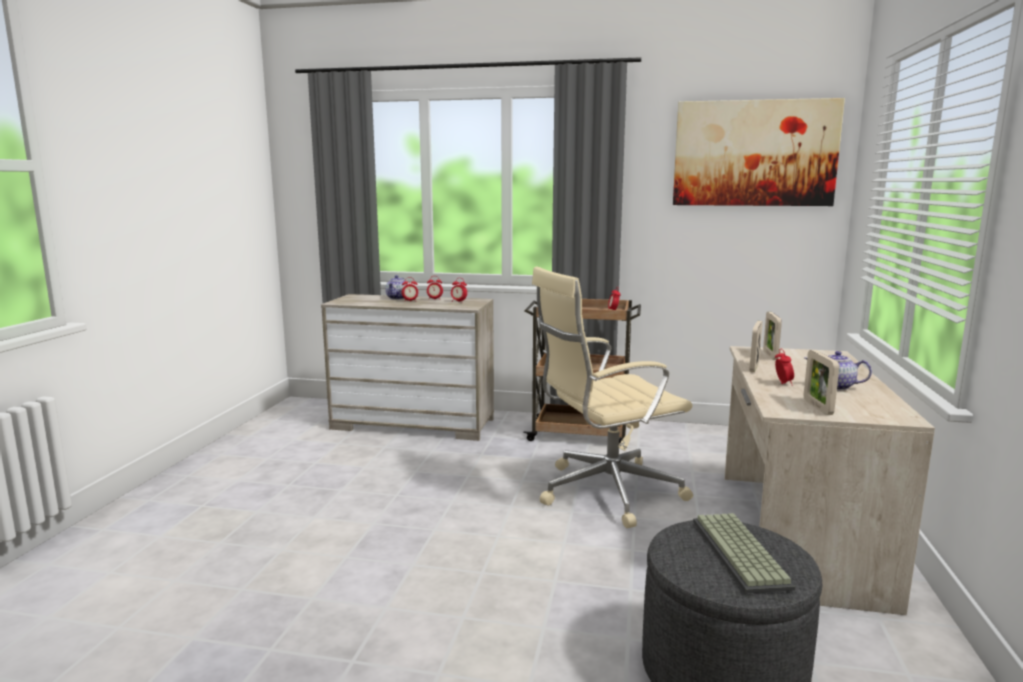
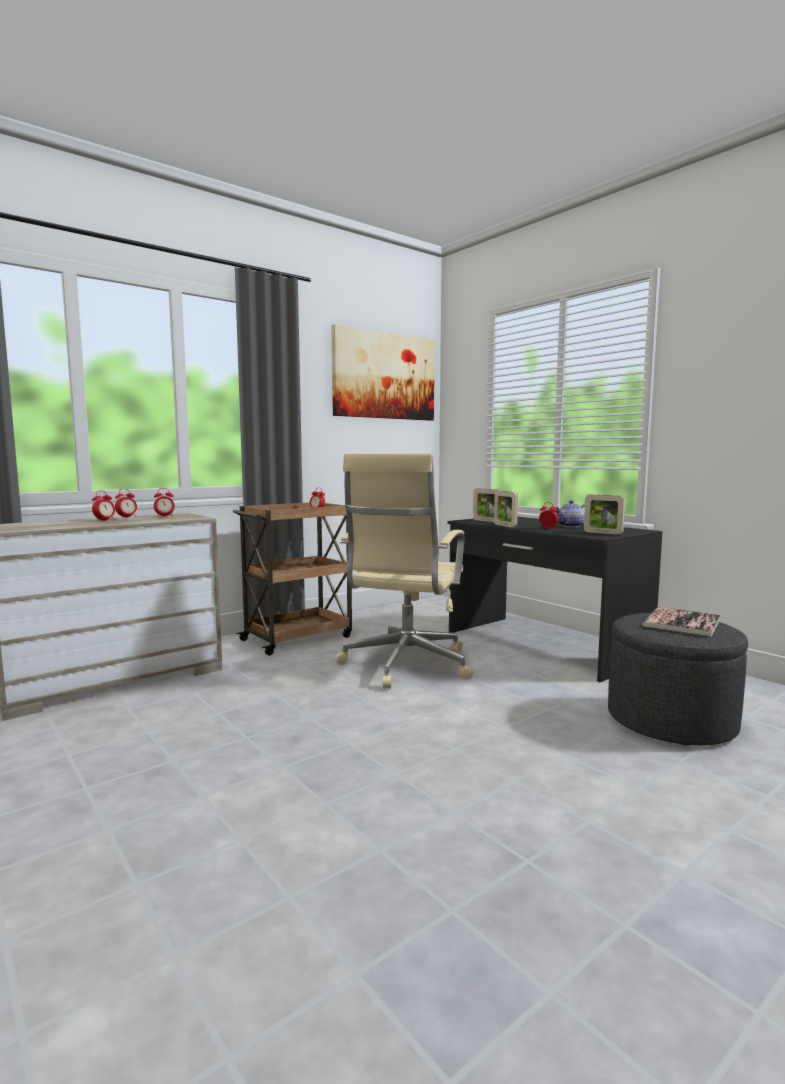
camera: 50 degrees left, 5 degrees down
teapot [385,275,408,300] -> none
keyboard [693,513,796,593] -> book [642,607,721,637]
beige desk [725,346,935,615] -> black desk [448,517,663,682]

